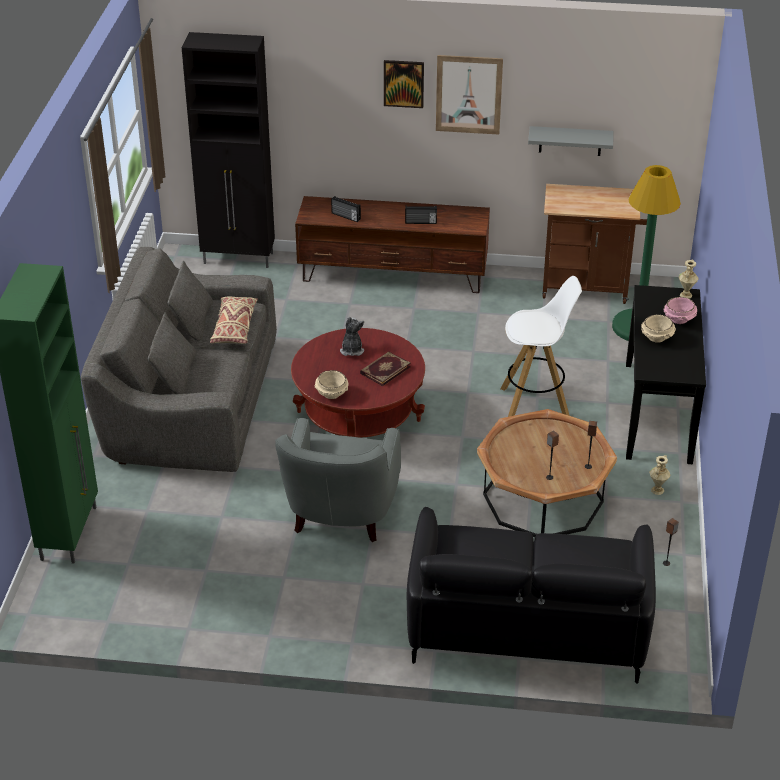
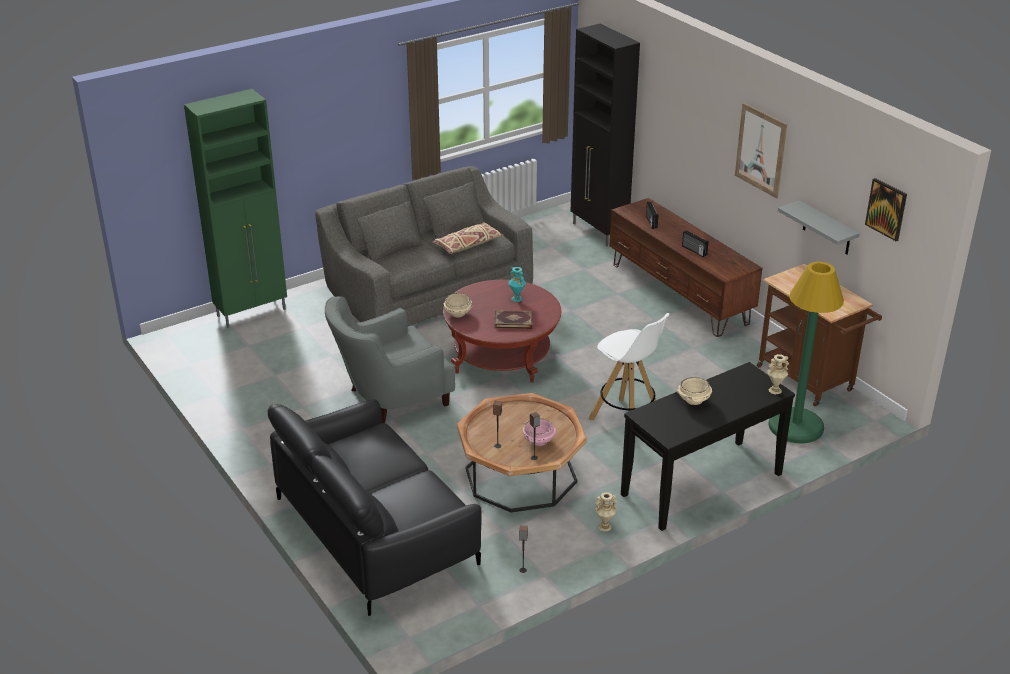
camera: 50 degrees right, 5 degrees down
plush toy [340,317,364,356] -> turquoise vase [508,267,526,302]
picture [384,60,424,108] -> picture moved to [865,178,907,241]
pink bowl [664,297,697,324] -> pink bowl moved to [523,418,556,446]

